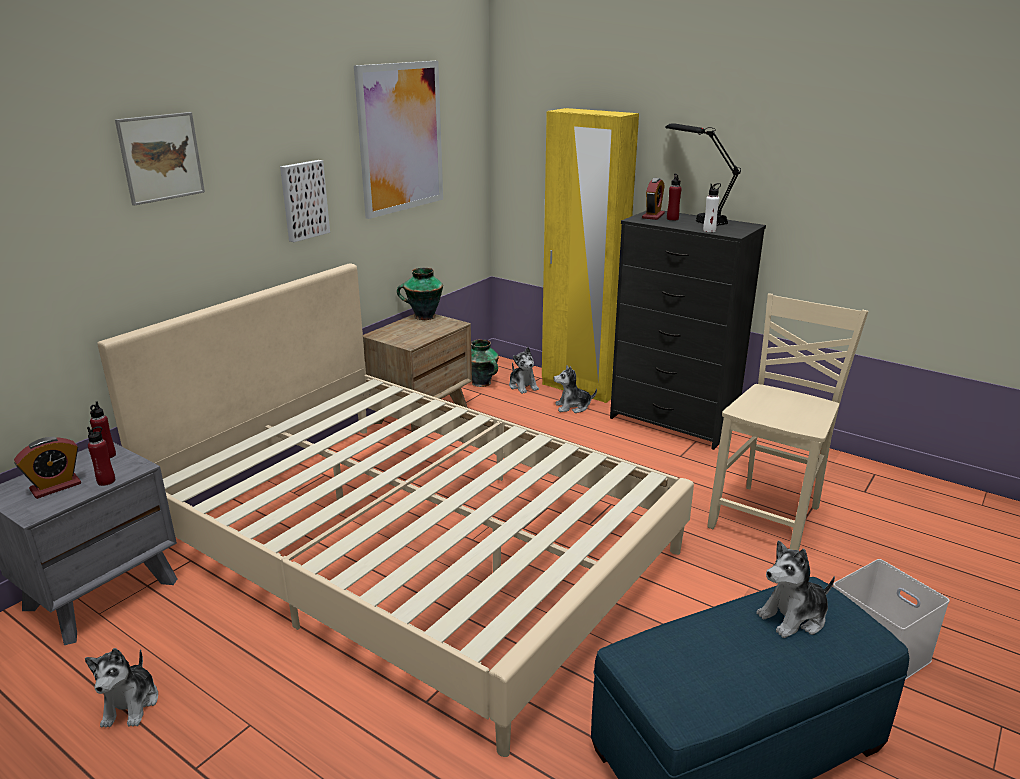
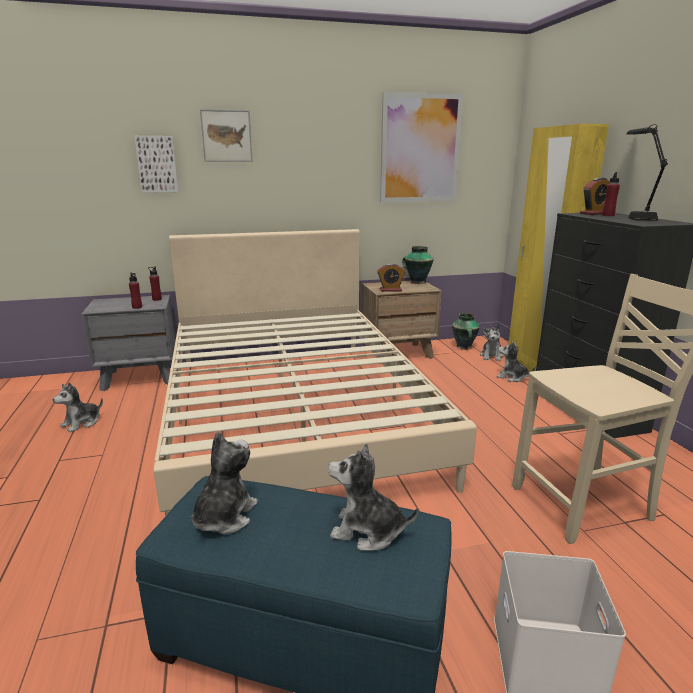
camera: 40 degrees right, 5 degrees down
alarm clock [14,437,81,499] -> alarm clock moved to [377,263,405,292]
picture [280,160,330,242] -> picture moved to [134,136,179,193]
white bottle [703,183,721,232] -> none
none -> plush toy [192,431,258,535]

